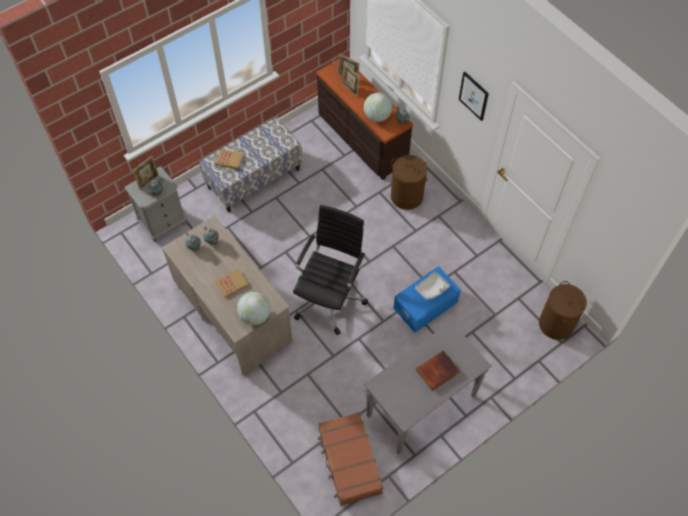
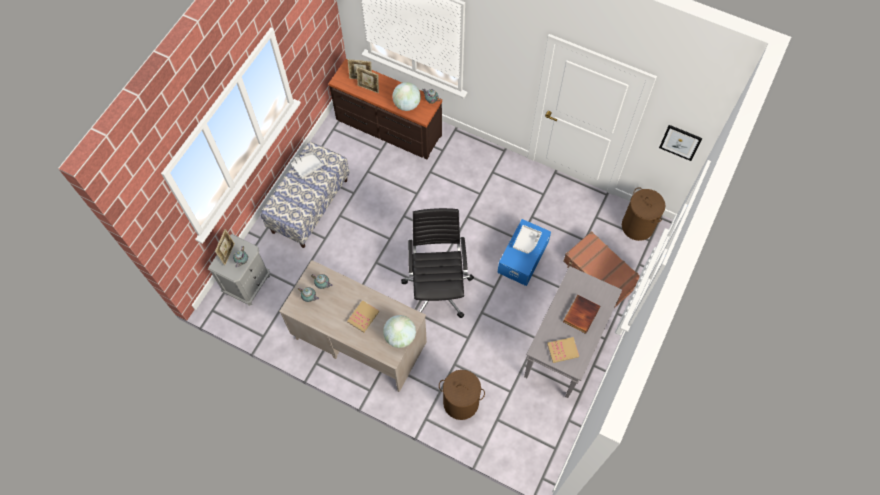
camera: 25 degrees left, 5 degrees up
book [215,149,244,169] -> book moved to [547,337,579,363]
brown suitcase [317,412,384,506] -> brown suitcase moved to [563,231,640,308]
brown laundry basket [391,155,428,210] -> brown laundry basket moved to [439,370,485,420]
picture [459,72,489,121] -> picture moved to [659,125,702,161]
none -> grey tray [291,153,324,178]

